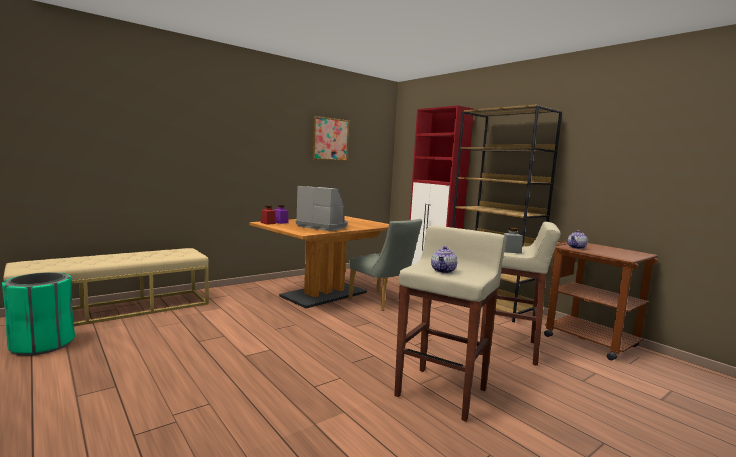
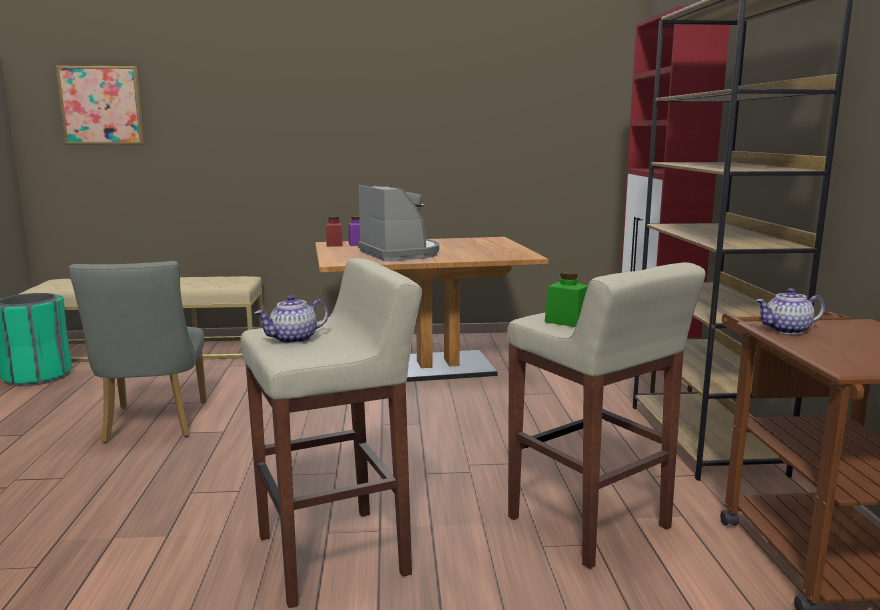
camera: 35 degrees right, 5 degrees up
picture [312,116,349,161] -> picture moved to [56,66,144,145]
grey chair [349,219,422,311] -> grey chair moved to [69,261,207,443]
grey jar [503,228,523,253] -> green jar [545,271,588,327]

